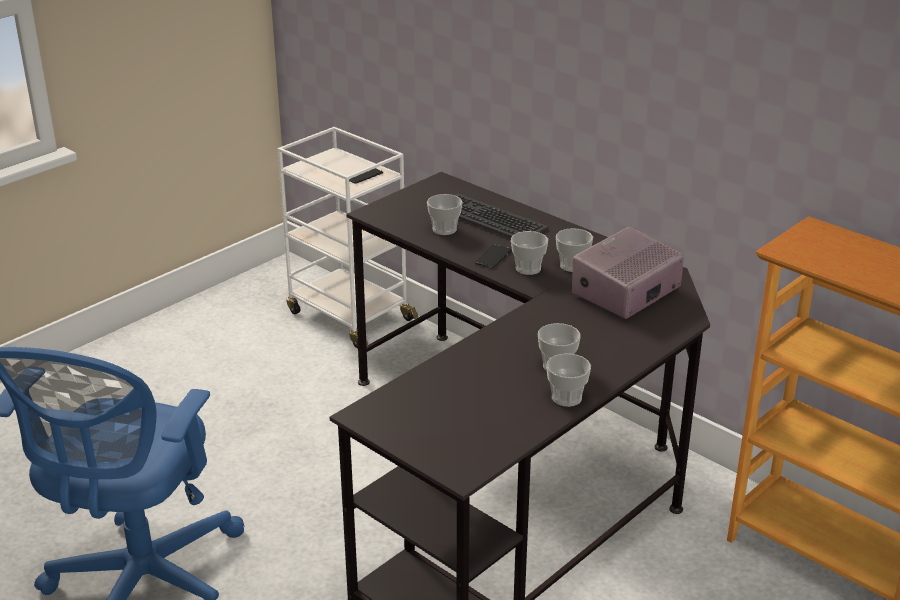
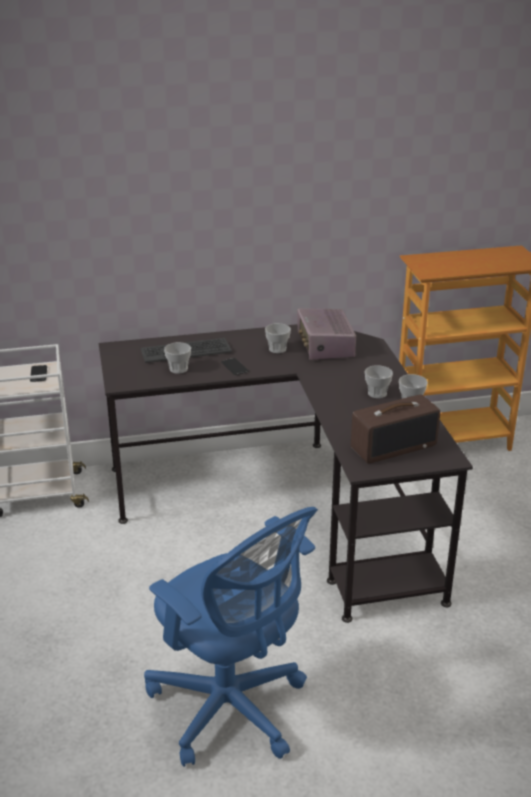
camera: 55 degrees left, 0 degrees up
cup [511,231,548,275] -> none
none -> radio [351,395,440,464]

